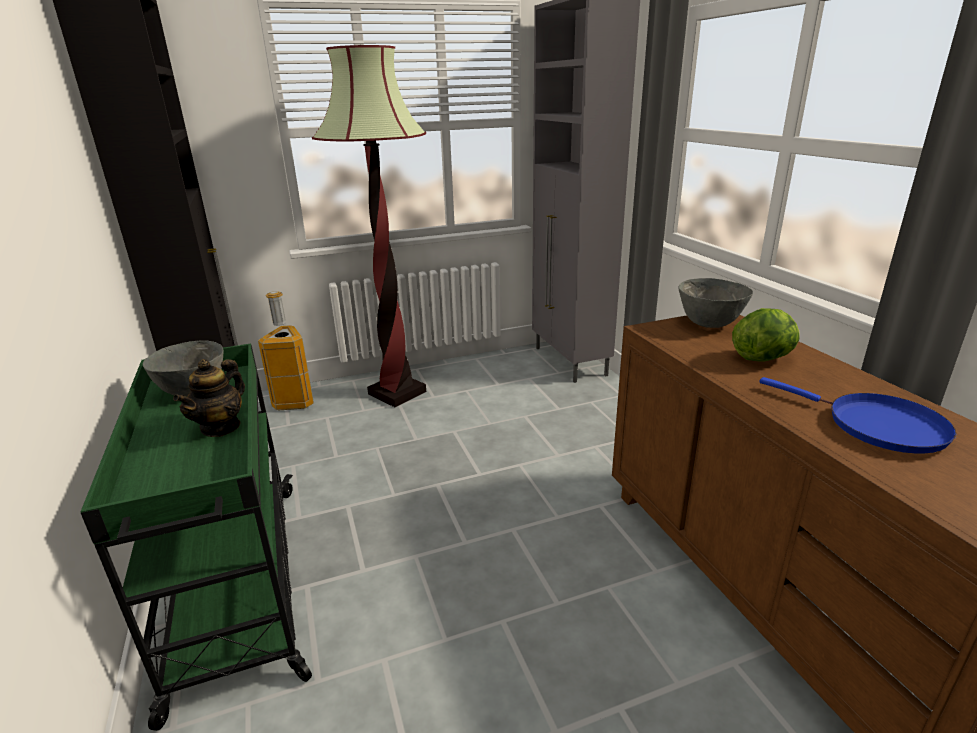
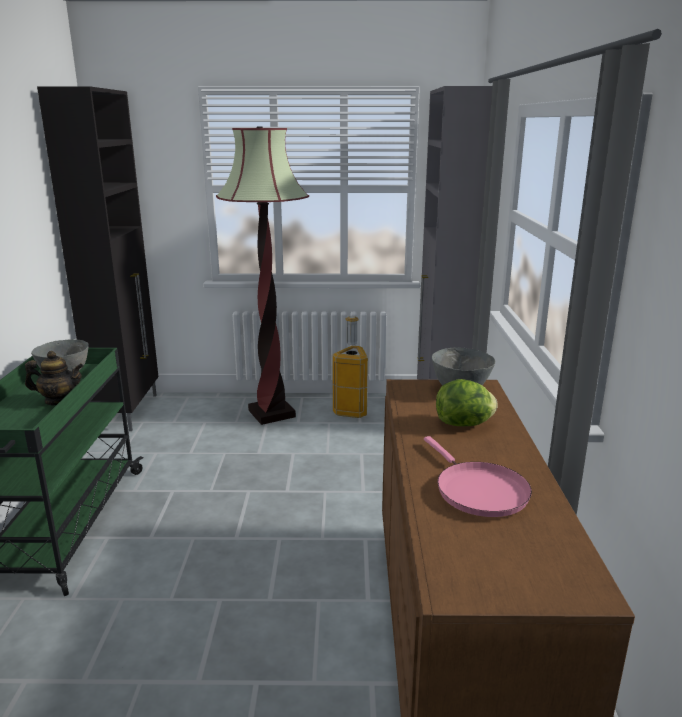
camera: 20 degrees right, 5 degrees down
teapot [173,359,245,437] -> teapot turned 135 degrees counterclockwise [25,351,83,405]
trash can [258,291,314,410] -> trash can moved to [332,316,368,418]
blue frying pan [759,377,956,453] -> pink frying pan [424,436,532,517]

